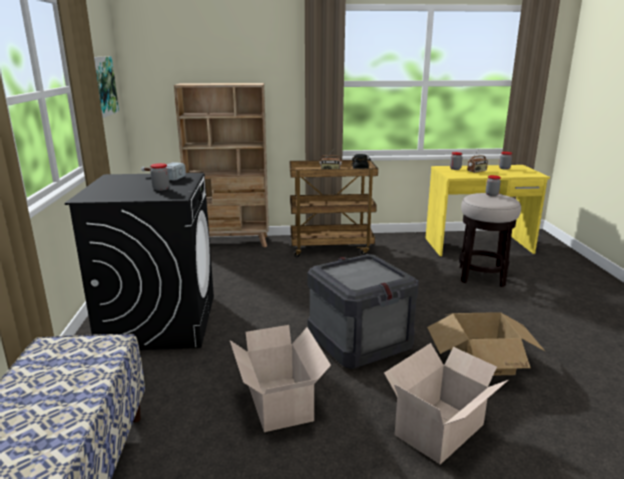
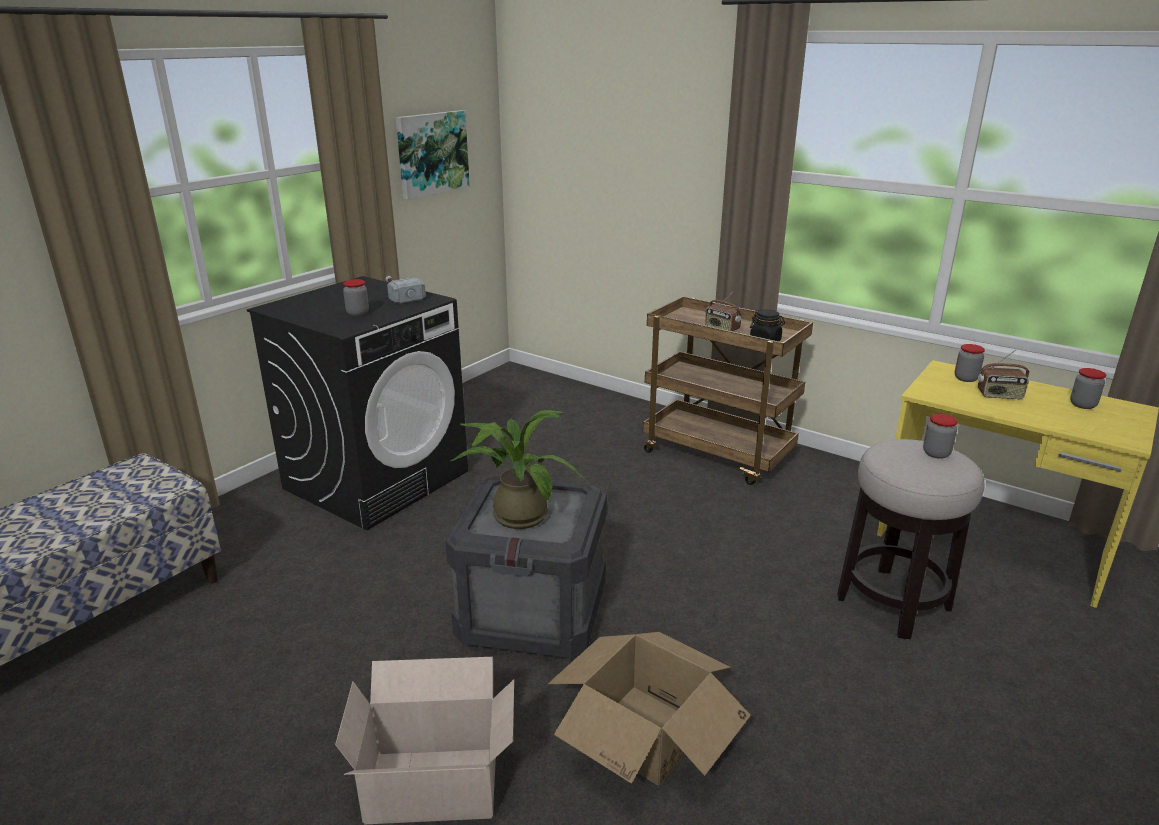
camera: 40 degrees right, 5 degrees up
beige bookcase [174,83,269,247] -> none
cardboard box [230,325,331,432] -> none
none -> potted plant [450,410,585,529]

